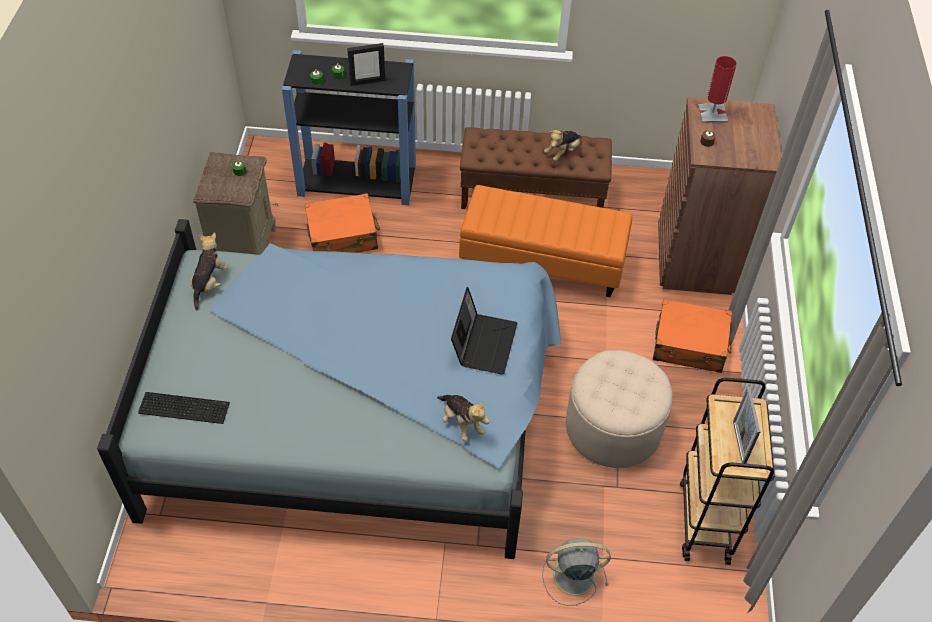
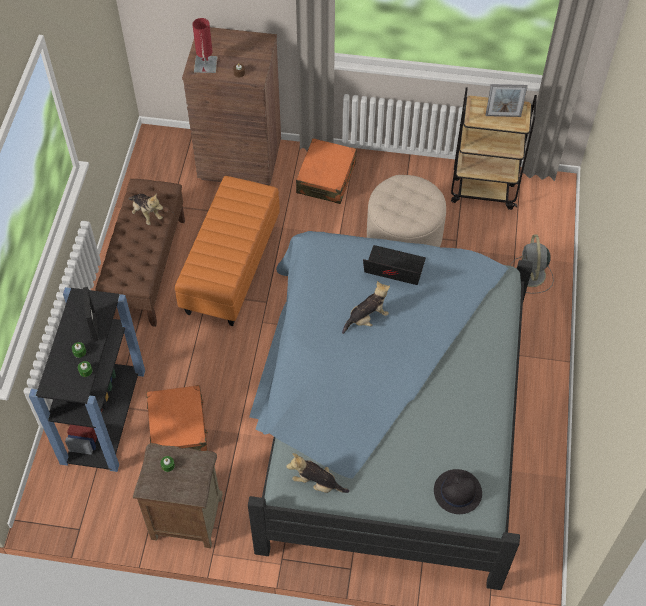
camera: 85 degrees left, 5 degrees up
keyboard [138,392,230,424] -> black hat [434,469,482,514]
plush toy [437,395,490,441] -> plush toy moved to [342,281,390,334]

